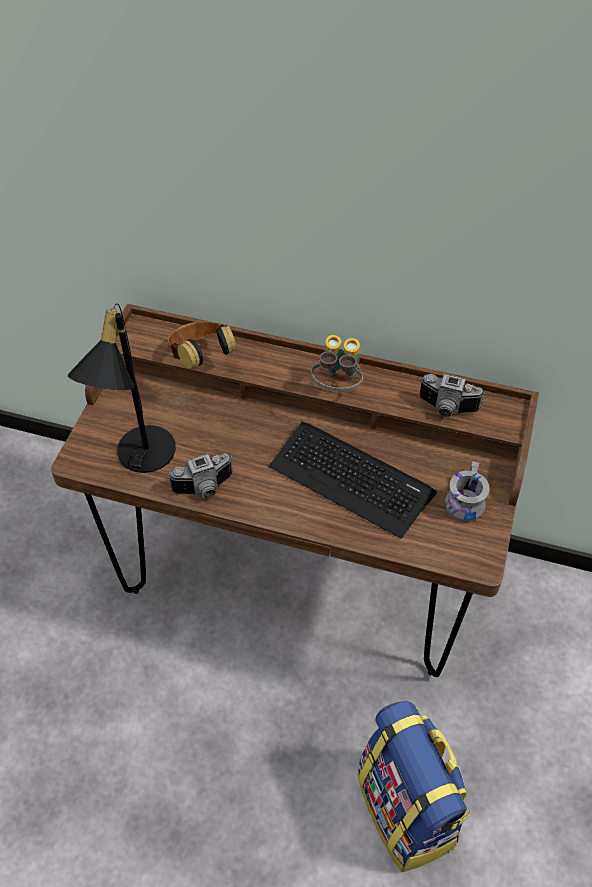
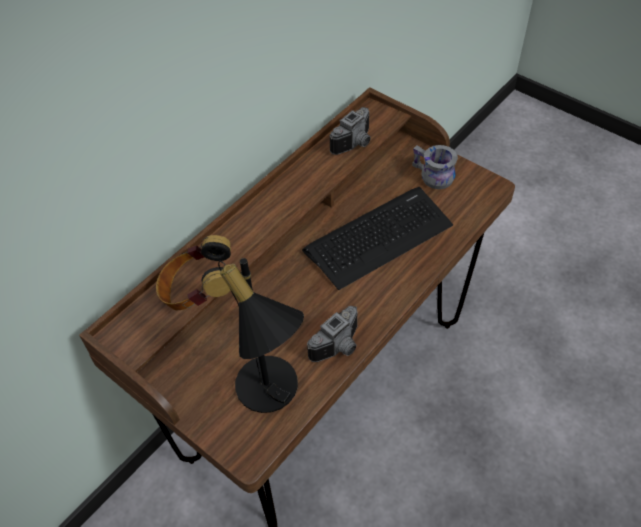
camera: 65 degrees left, 0 degrees up
camera [168,453,233,498] -> camera turned 45 degrees clockwise [307,306,357,362]
binoculars [311,335,363,392] -> none
backpack [357,701,471,872] -> none

